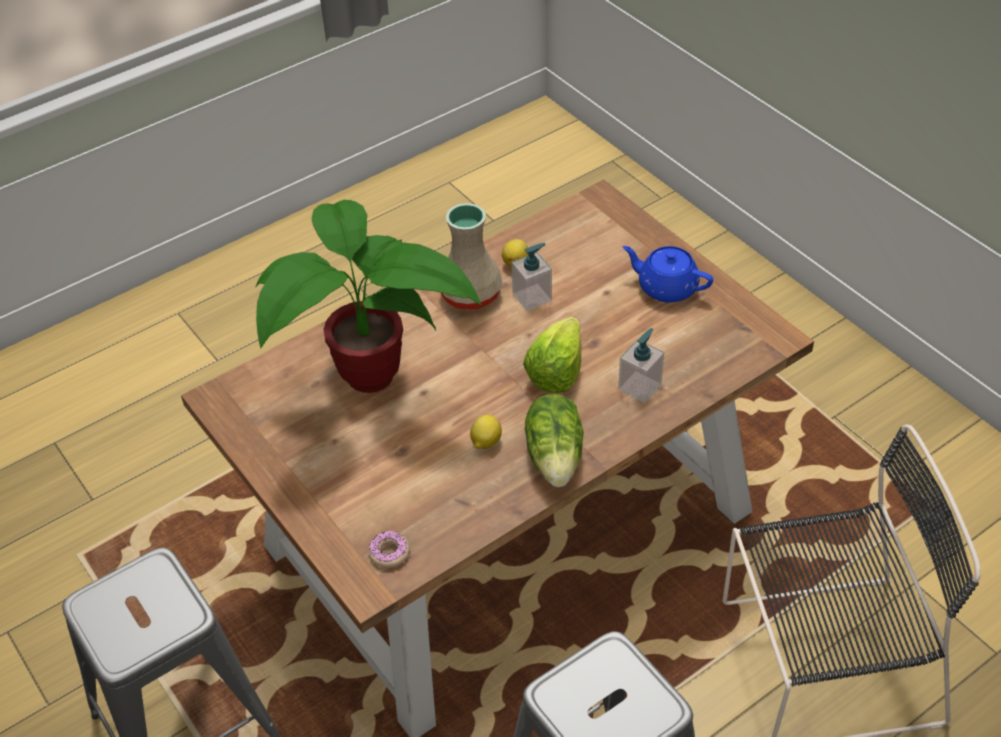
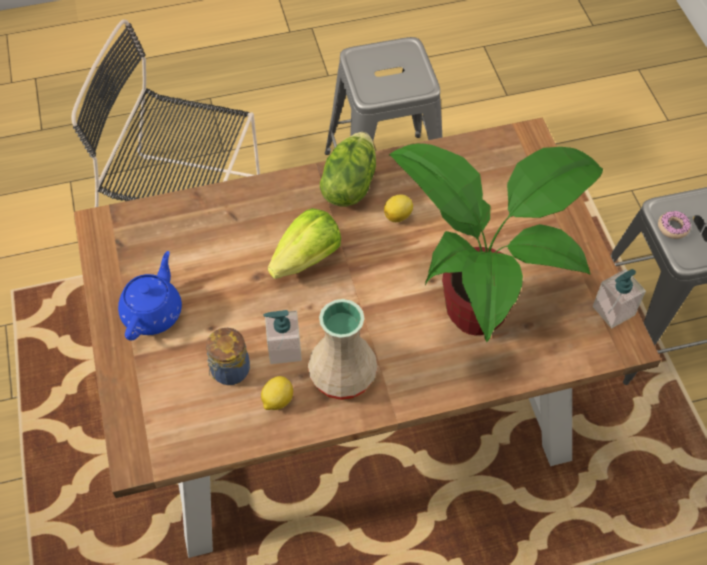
camera: 160 degrees left, 10 degrees up
donut [369,531,410,568] -> donut moved to [658,211,691,239]
soap dispenser [618,328,664,403] -> soap dispenser moved to [593,269,646,328]
blue teapot [622,246,713,303] -> blue teapot turned 120 degrees counterclockwise [118,251,182,341]
none -> jar [206,328,250,385]

